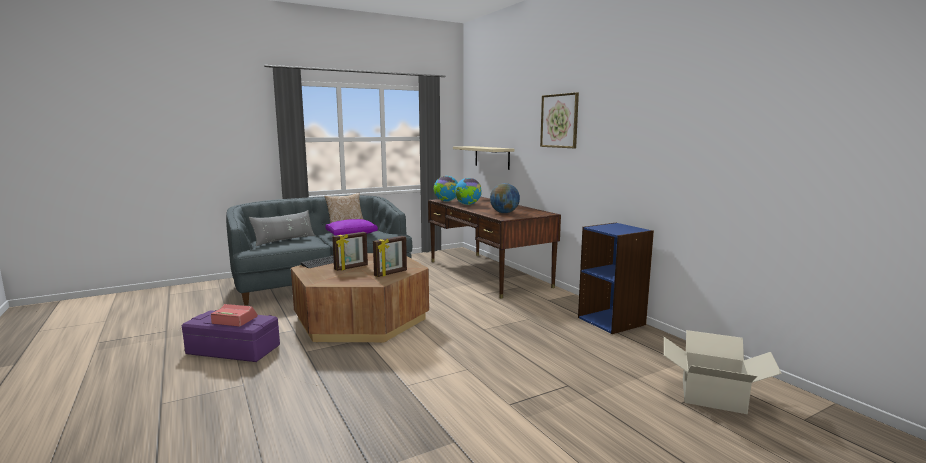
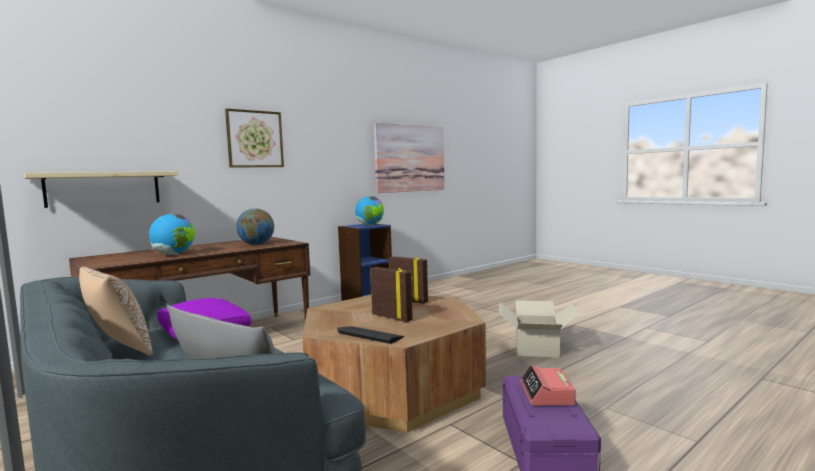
camera: 100 degrees left, 5 degrees down
globe [434,176,458,202] -> globe moved to [355,196,384,225]
cardboard box [664,330,782,414] -> cardboard box moved to [499,300,579,358]
none -> picture [374,122,445,193]

